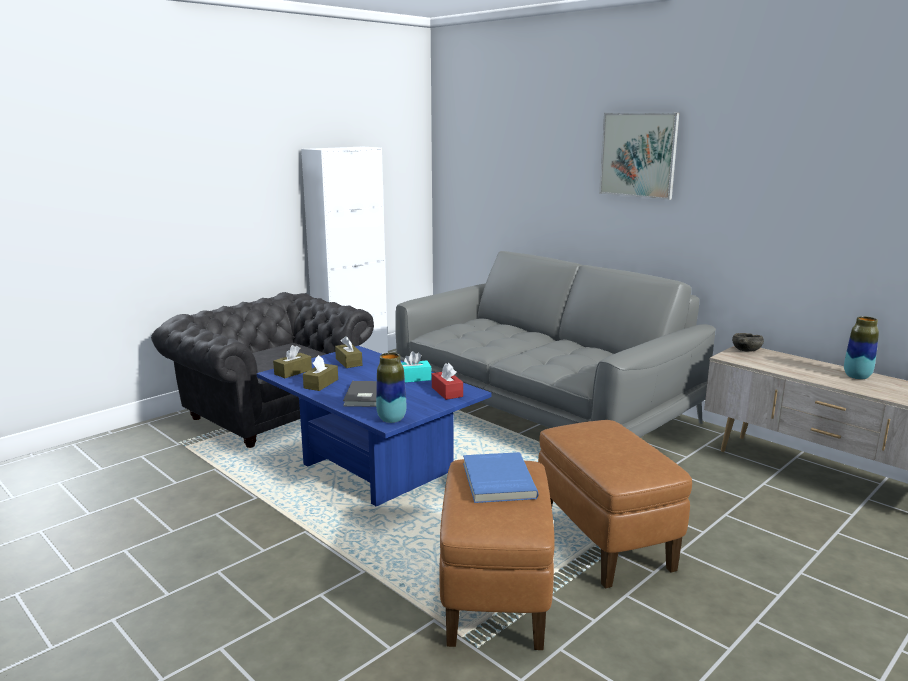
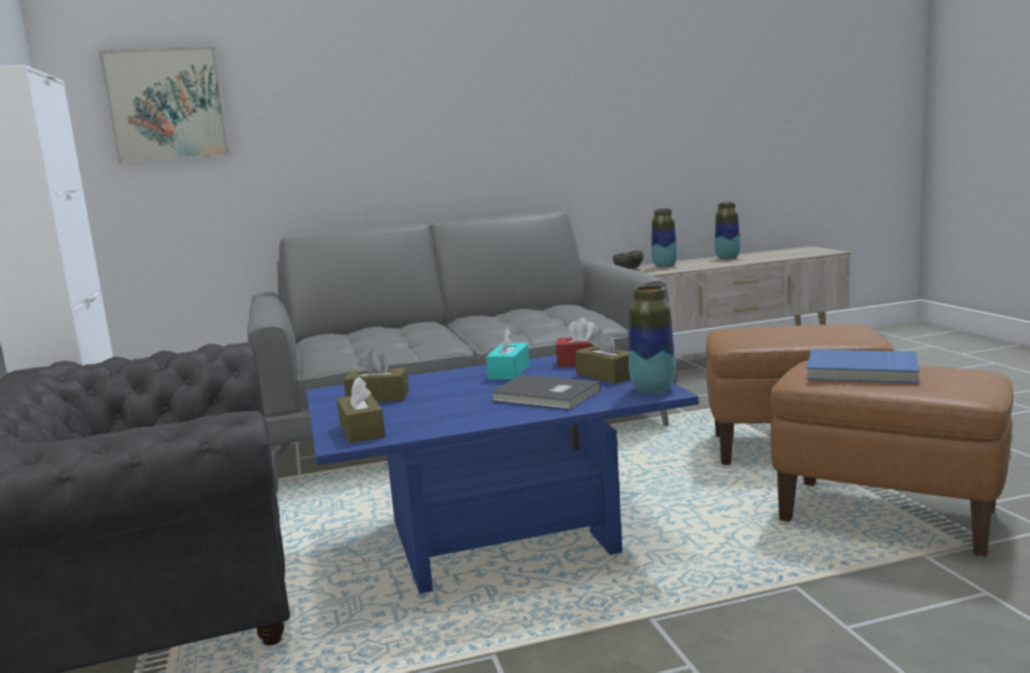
camera: 60 degrees left, 5 degrees down
brown tissue box [303,355,338,391] -> brown tissue box moved to [575,329,630,384]
picture [599,113,679,200] -> picture moved to [98,46,231,164]
none -> vase [651,209,677,268]

